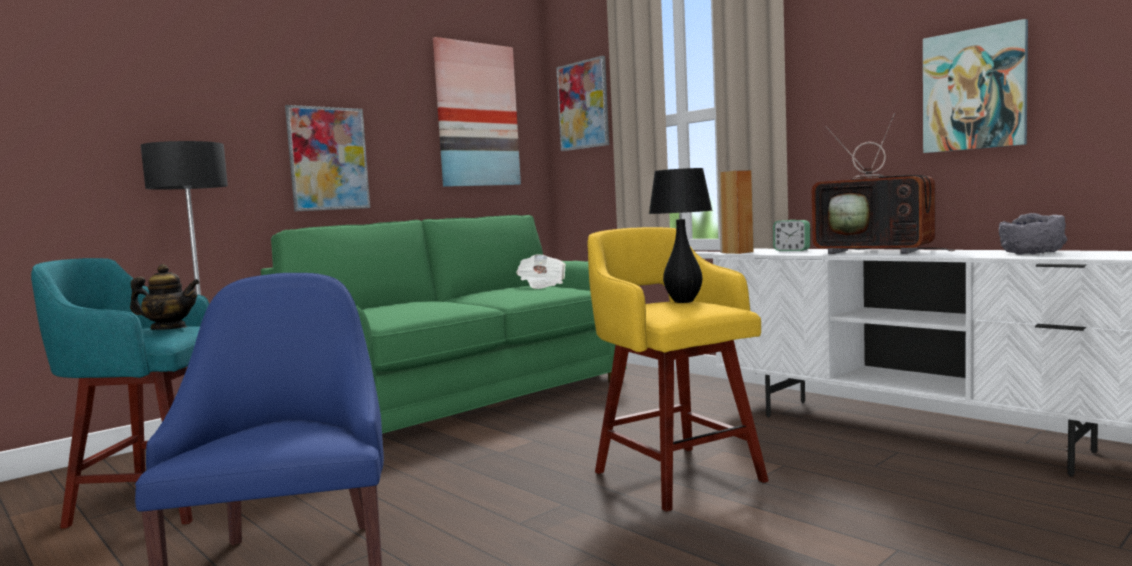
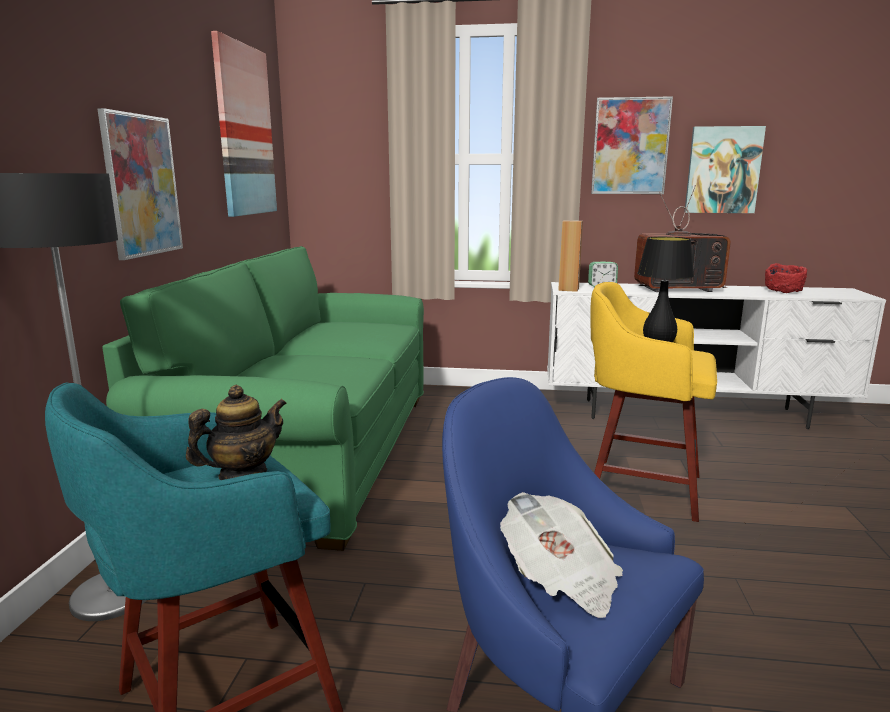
camera: 40 degrees left, 10 degrees up
newspaper [516,255,566,289] -> newspaper moved to [500,492,623,618]
picture [556,56,609,151] -> picture moved to [591,96,673,194]
grey bowl [999,213,1067,255] -> red bowl [765,263,807,293]

